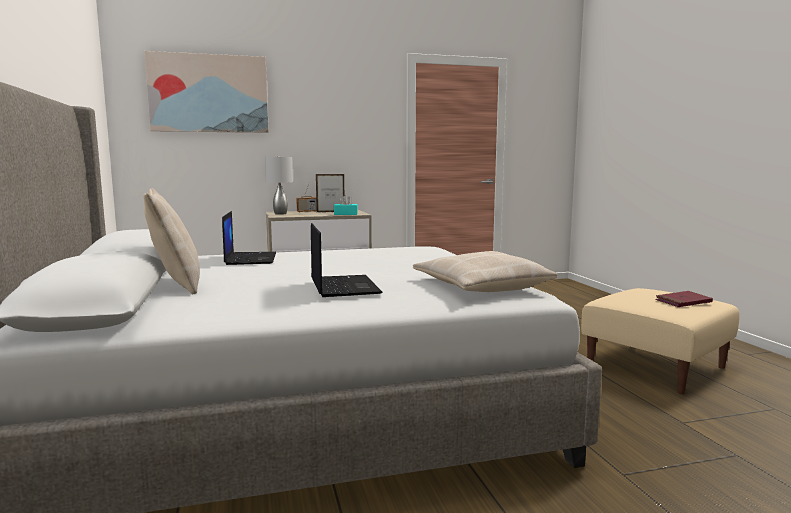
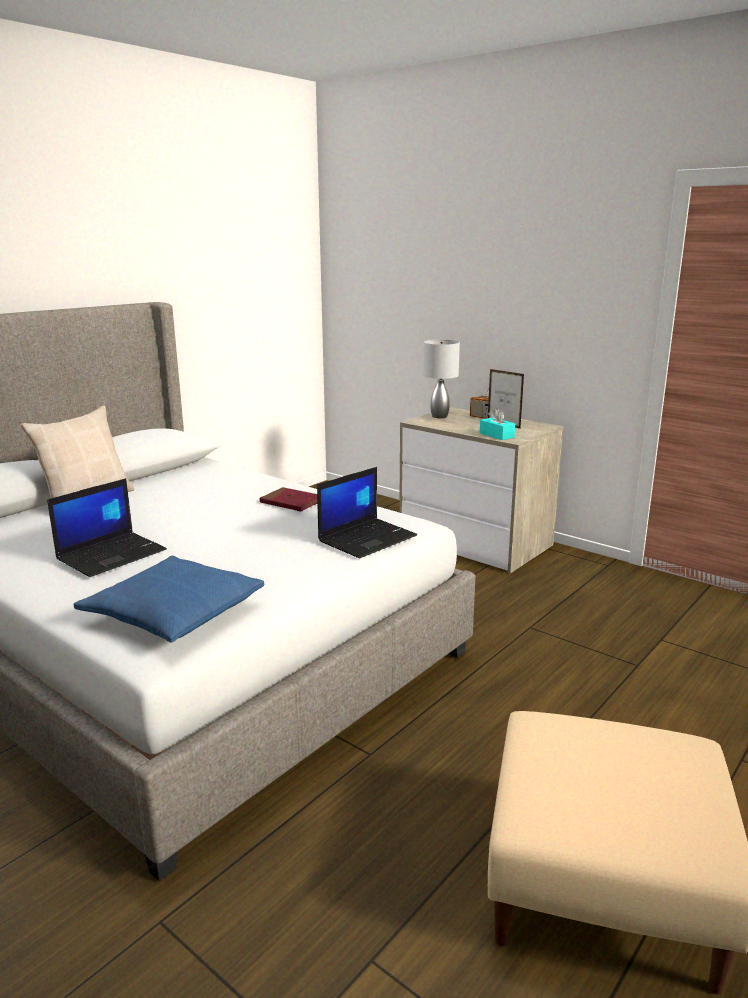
camera: 55 degrees right, 10 degrees up
picture [144,51,269,133] -> none
laptop [222,211,276,265] -> laptop moved to [317,467,417,558]
beige pillow [413,251,558,292] -> blue pillow [73,556,264,643]
red book [655,291,713,307] -> red book moved to [259,487,317,511]

